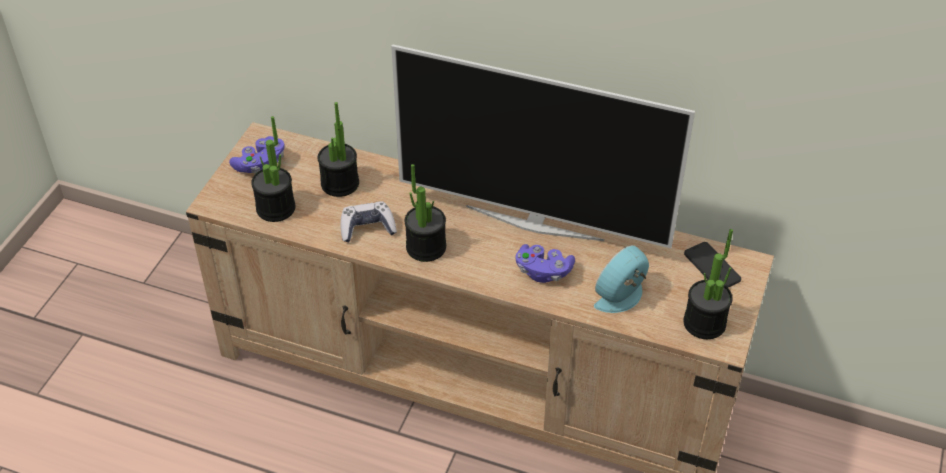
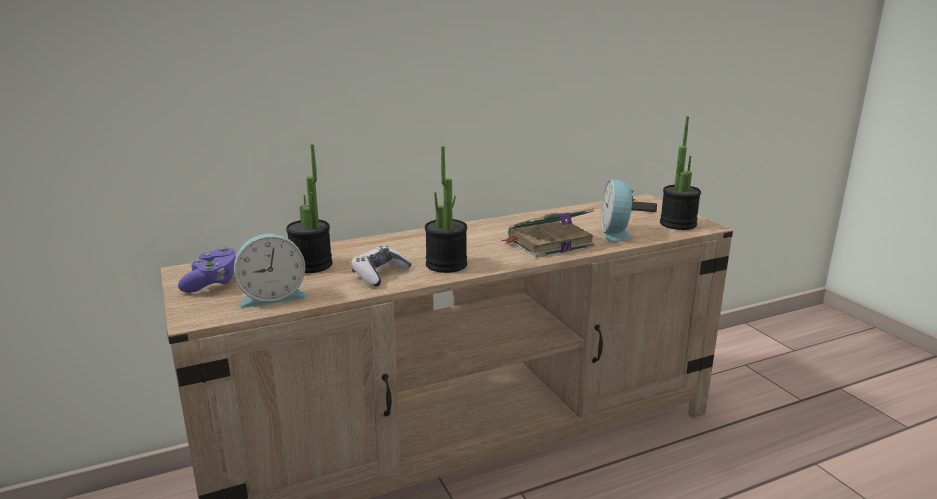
camera: 45 degrees left, 25 degrees down
potted plant [251,116,295,222] -> alarm clock [234,234,308,308]
television [391,44,695,248] -> none
purple game controller [515,244,575,283] -> book [501,209,595,258]

